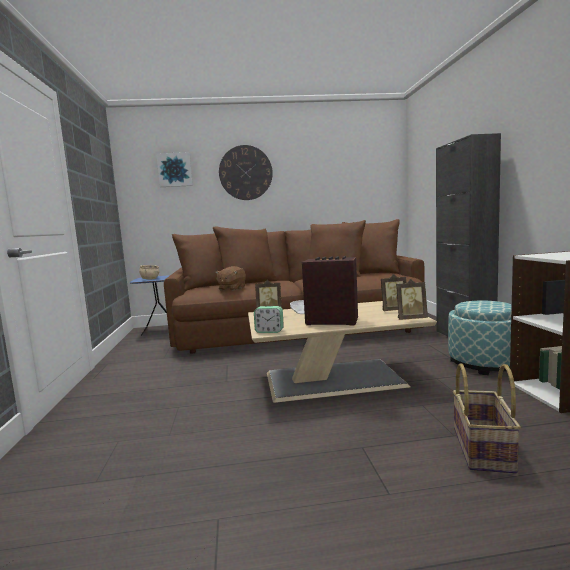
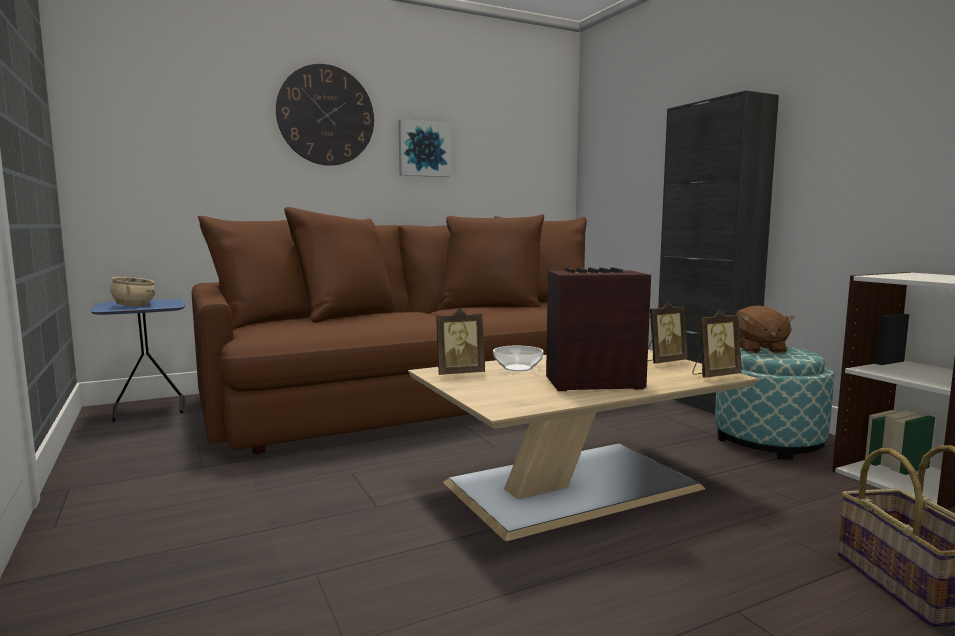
camera: 20 degrees left, 0 degrees up
picture [156,152,193,187] -> picture moved to [398,119,451,177]
brown plush toy [215,266,246,291] -> brown plush toy moved to [736,305,795,354]
alarm clock [254,306,284,333] -> none

